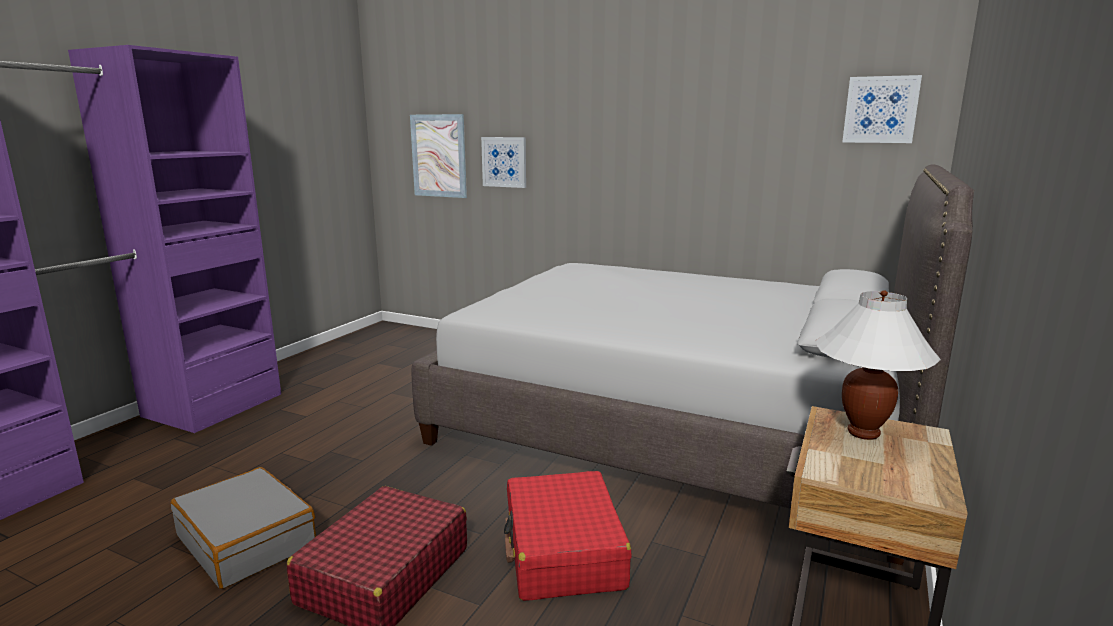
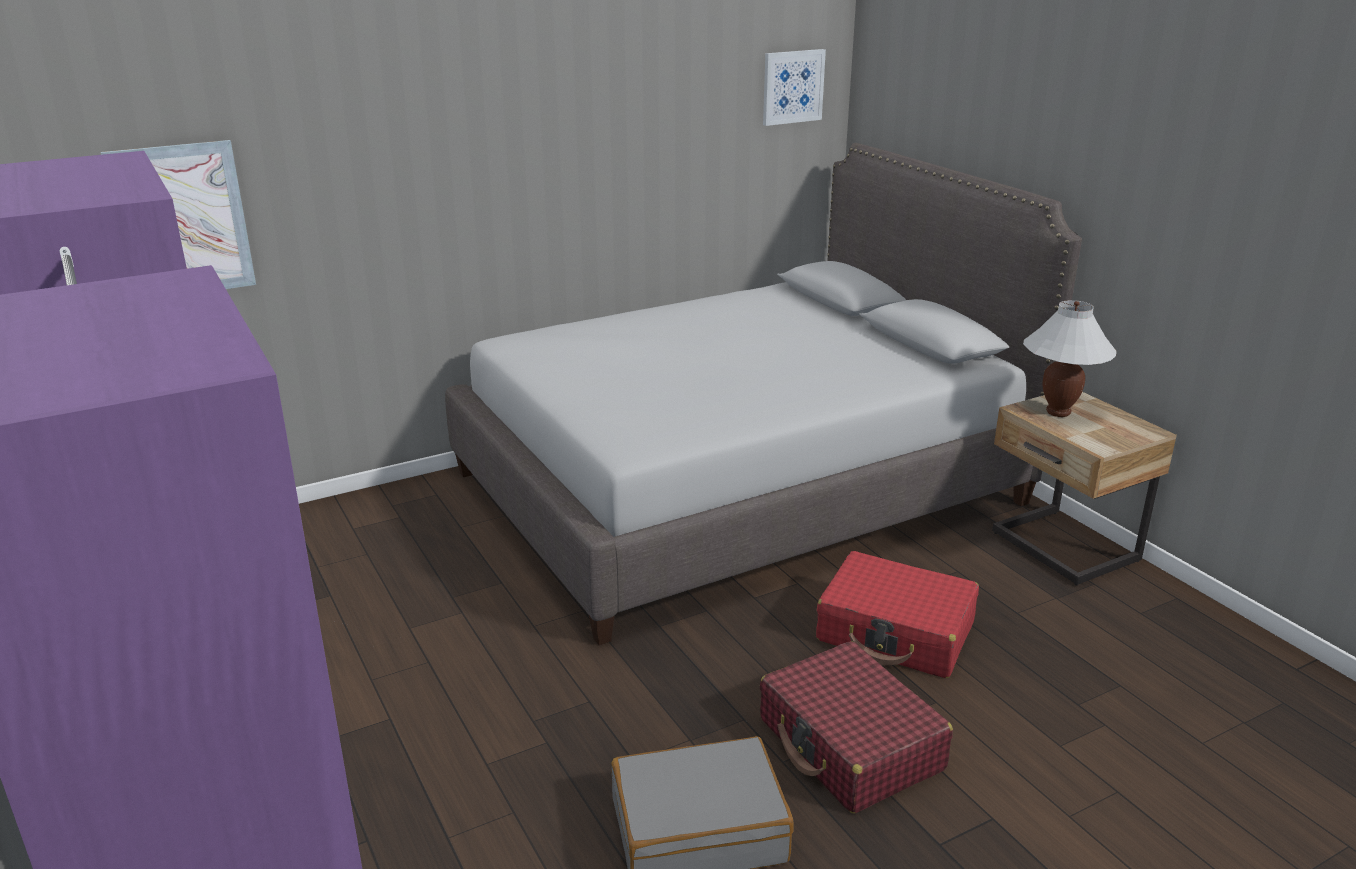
camera: 55 degrees left, 10 degrees up
picture [481,137,526,188] -> none

